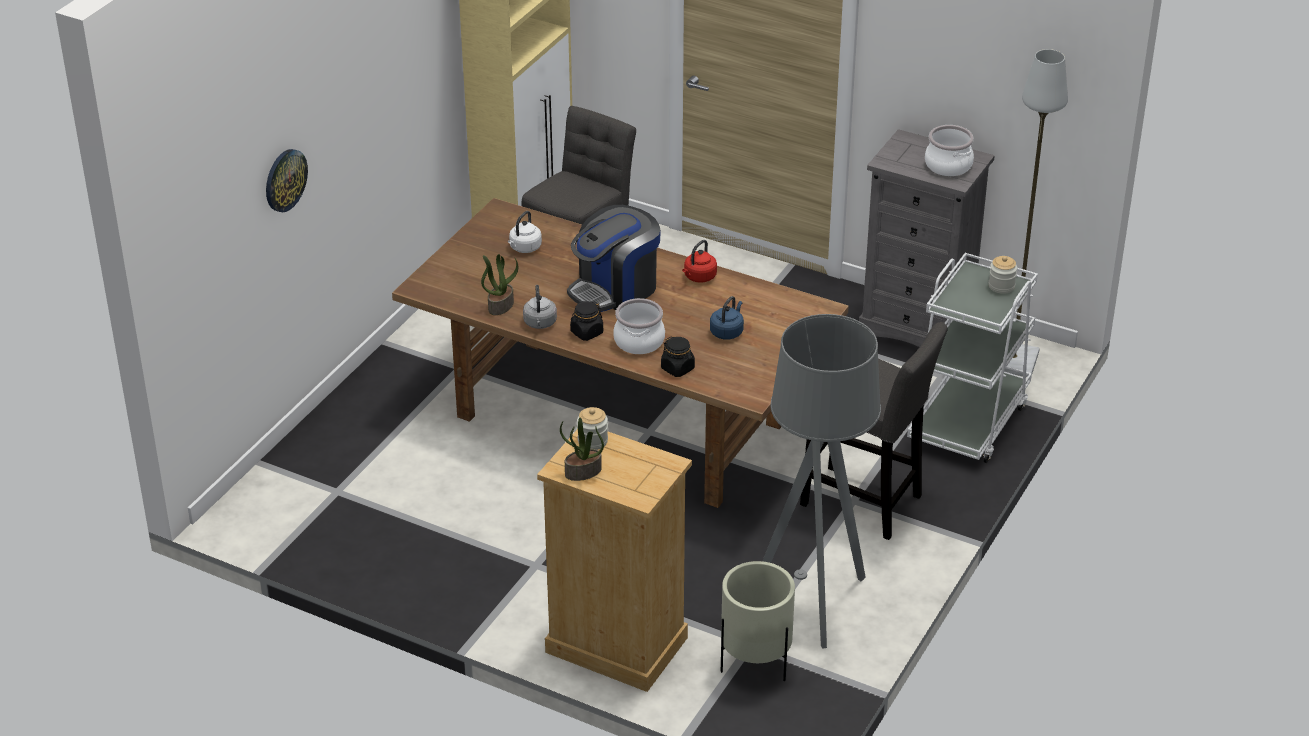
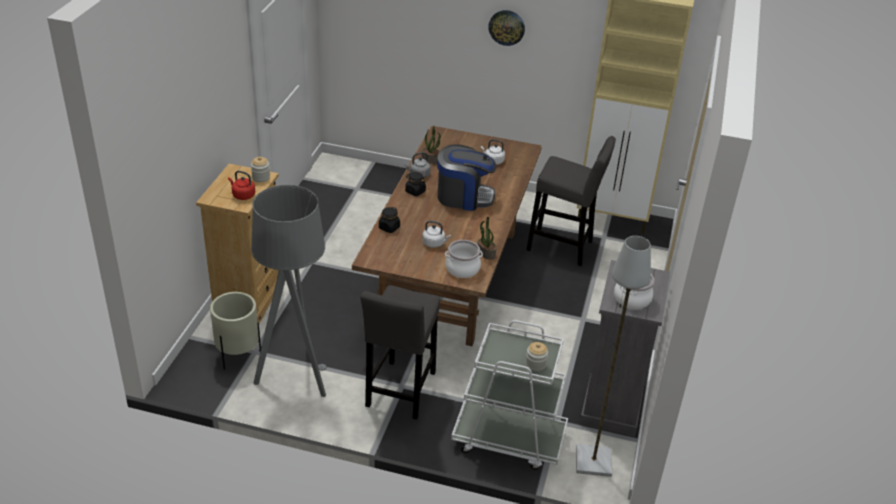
camera: 75 degrees right, 0 degrees up
wall clock [266,149,308,212] -> wall clock moved to [488,10,525,46]
potted plant [560,417,604,481] -> potted plant moved to [478,217,496,260]
coffee machine [567,205,661,312] -> coffee machine turned 150 degrees clockwise [437,144,497,211]
cooking pot [613,298,665,354] -> cooking pot moved to [445,240,483,278]
red kettle [682,240,717,283] -> red kettle moved to [228,171,255,200]
blue kettle [710,296,744,340] -> white kettle [422,221,451,248]

